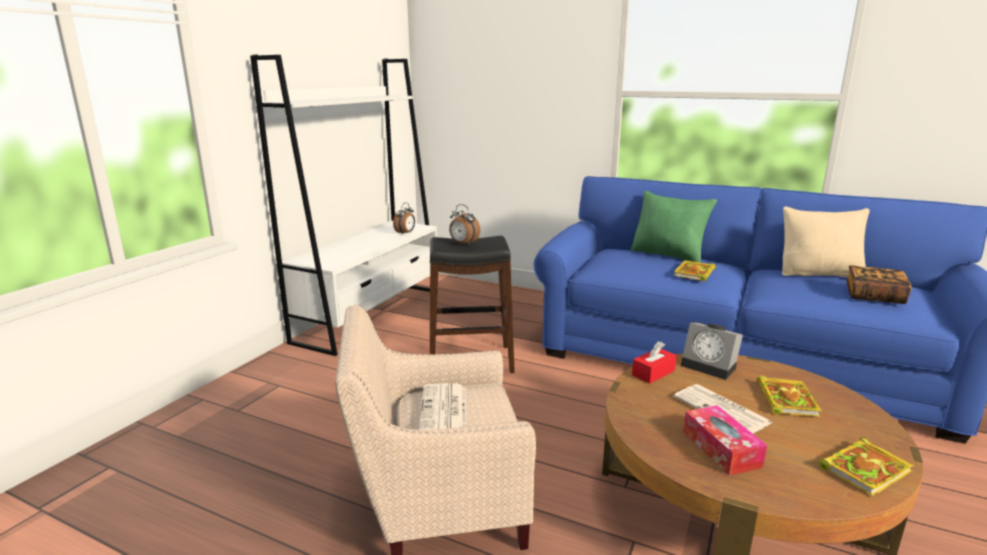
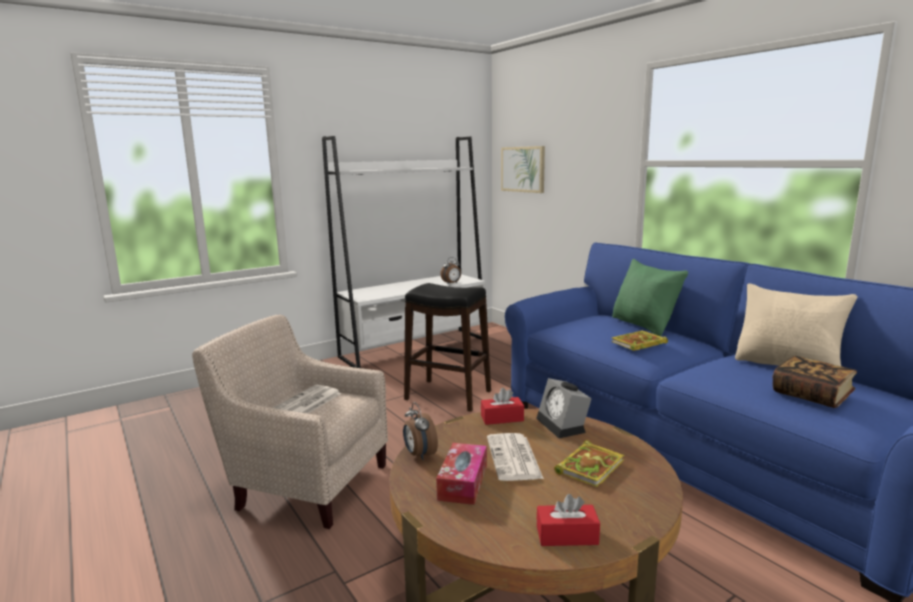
camera: 30 degrees right, 5 degrees down
alarm clock [449,204,480,246] -> alarm clock moved to [403,402,438,460]
book [818,437,914,496] -> red tissue box [537,494,600,546]
none -> picture [501,146,545,193]

